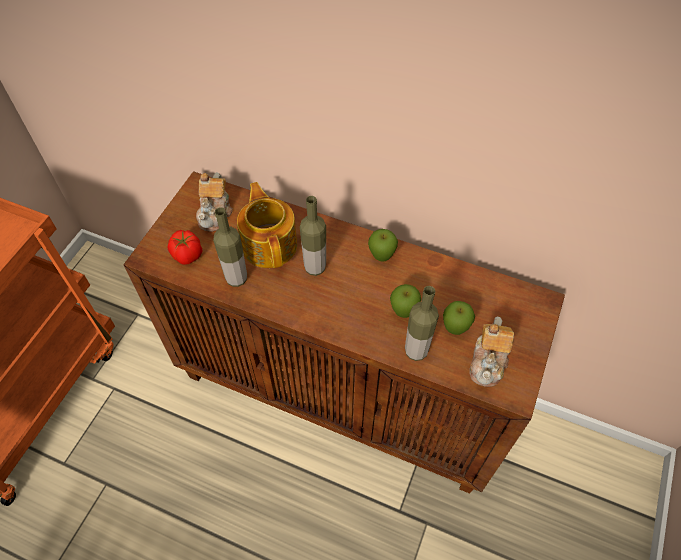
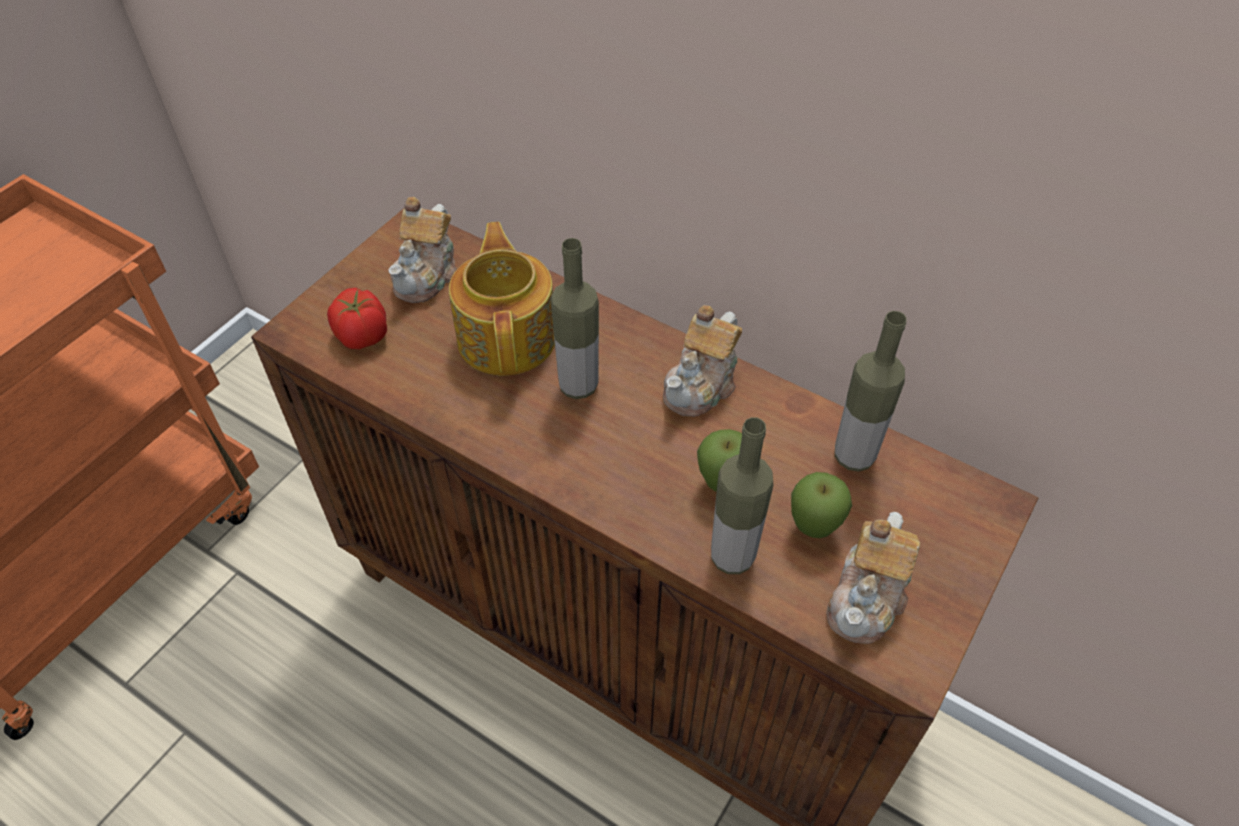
camera: 10 degrees right, 5 degrees down
bottle [213,207,247,287] -> bottle moved to [835,311,907,472]
apple [368,229,398,262] -> teapot [663,305,742,417]

